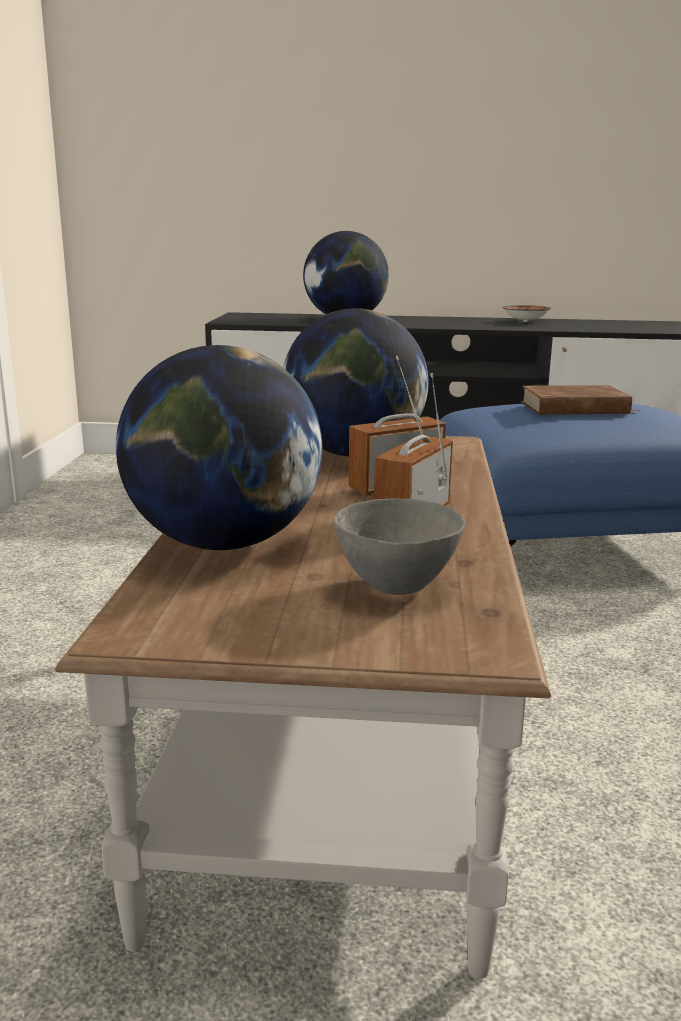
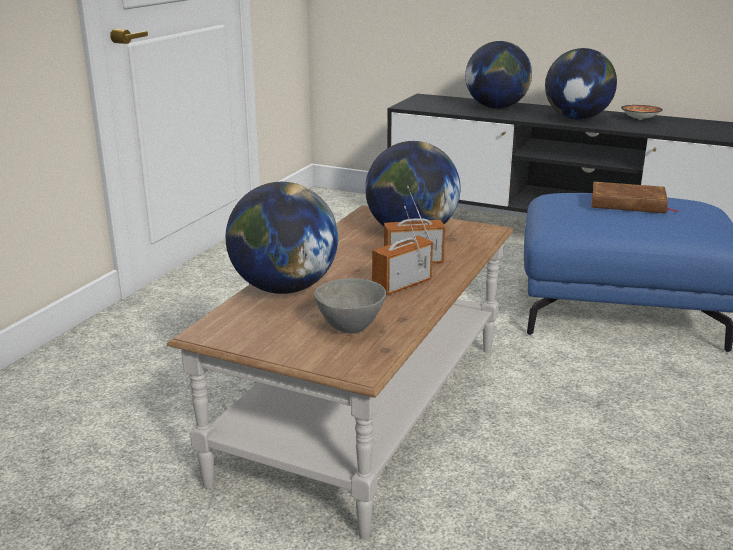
camera: 20 degrees right, 5 degrees up
none -> globe [545,48,617,119]

